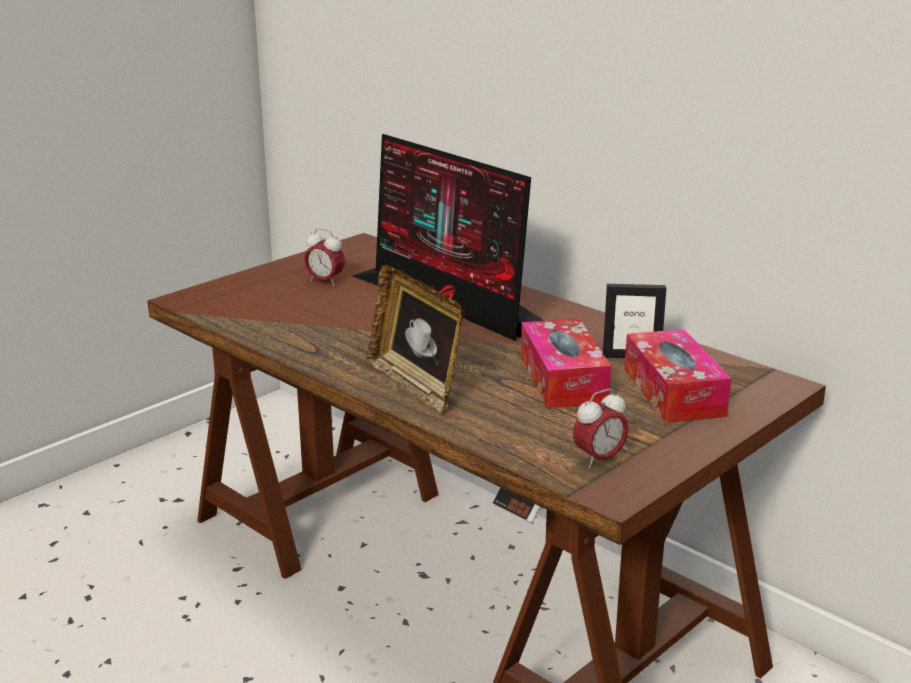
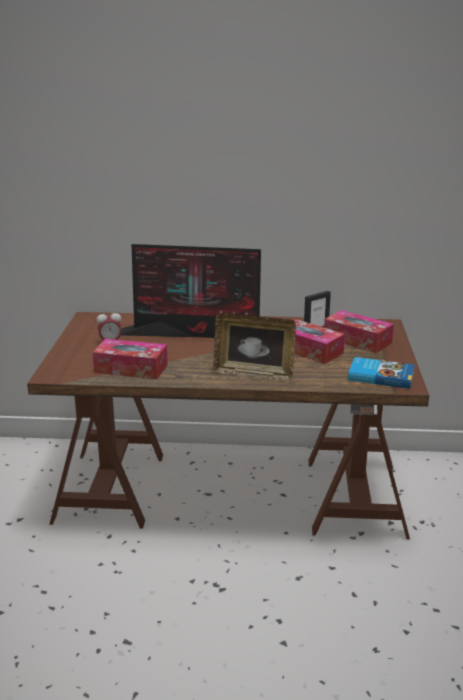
camera: 40 degrees left, 0 degrees up
alarm clock [573,389,629,469] -> book [348,357,415,389]
none -> tissue box [93,339,168,379]

